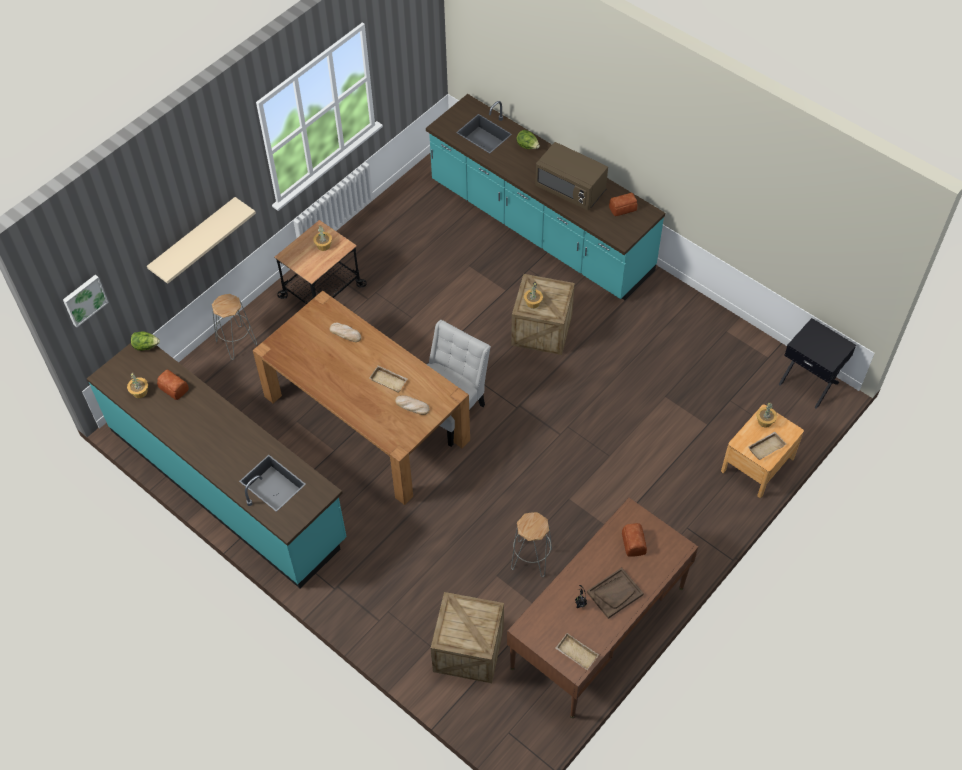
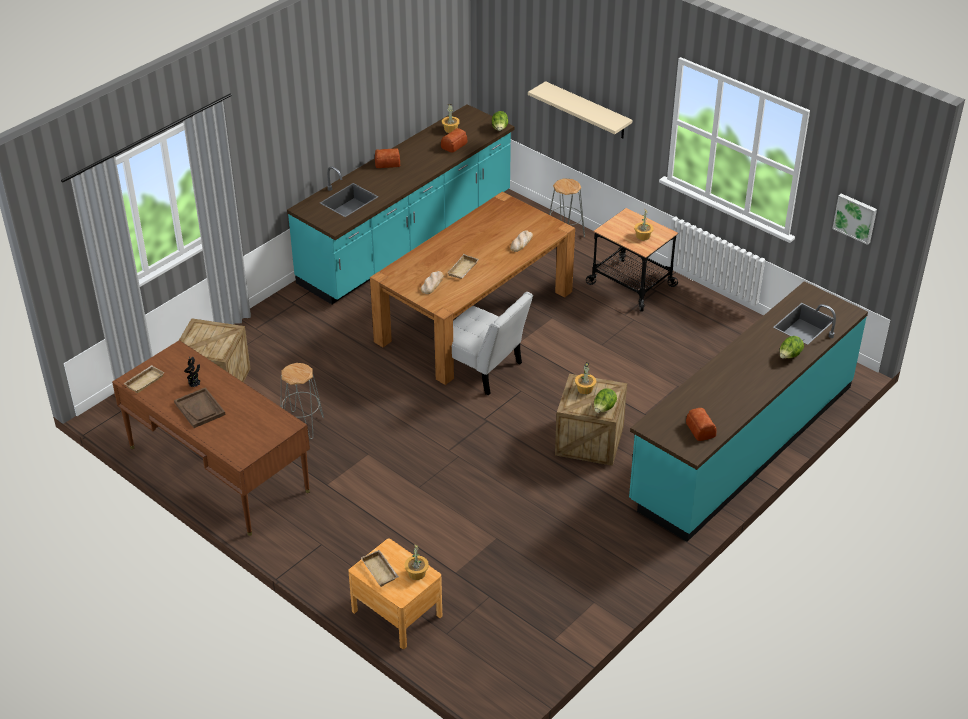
camera: 90 degrees right, 15 degrees down
picture [63,275,109,327] -> picture moved to [832,194,877,245]
brown microwave [535,142,608,210] -> none
bread [622,523,647,557] -> bread moved to [375,148,400,168]
black nightstand [778,318,856,409] -> none
none -> lettuce [594,388,617,413]

